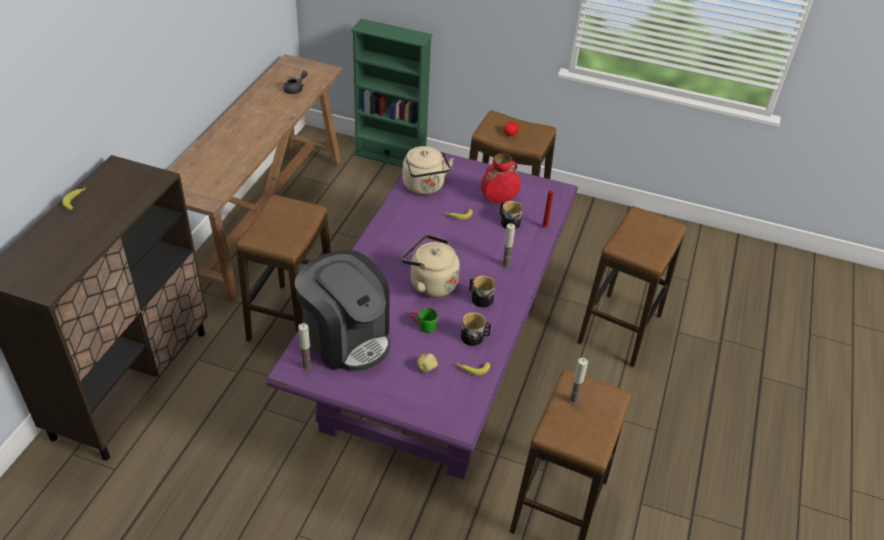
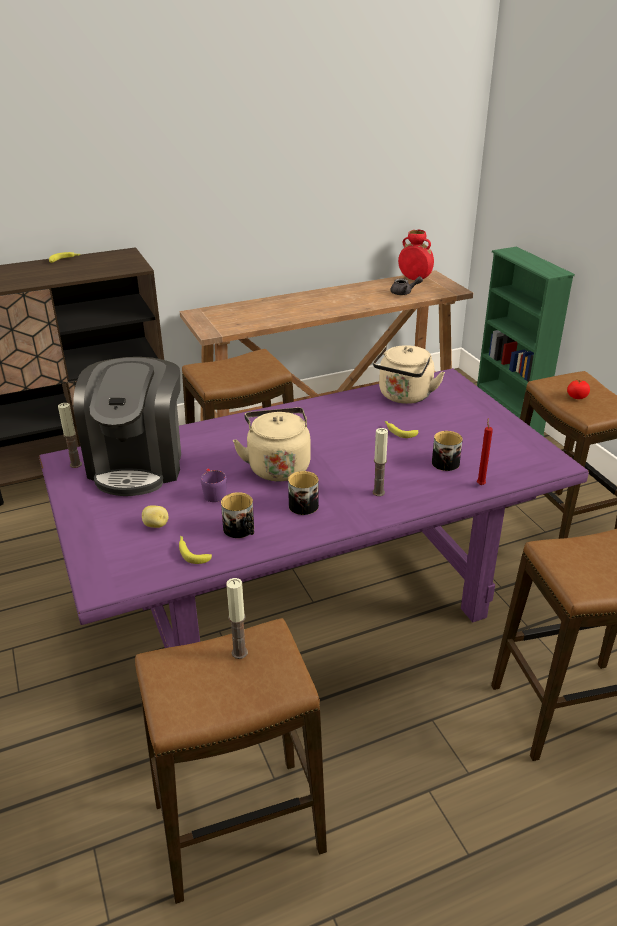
camera: 50 degrees right, 10 degrees down
green mug [411,308,438,333] -> purple mug [201,469,227,502]
red vase [481,153,521,203] -> red vase moved to [398,230,434,280]

